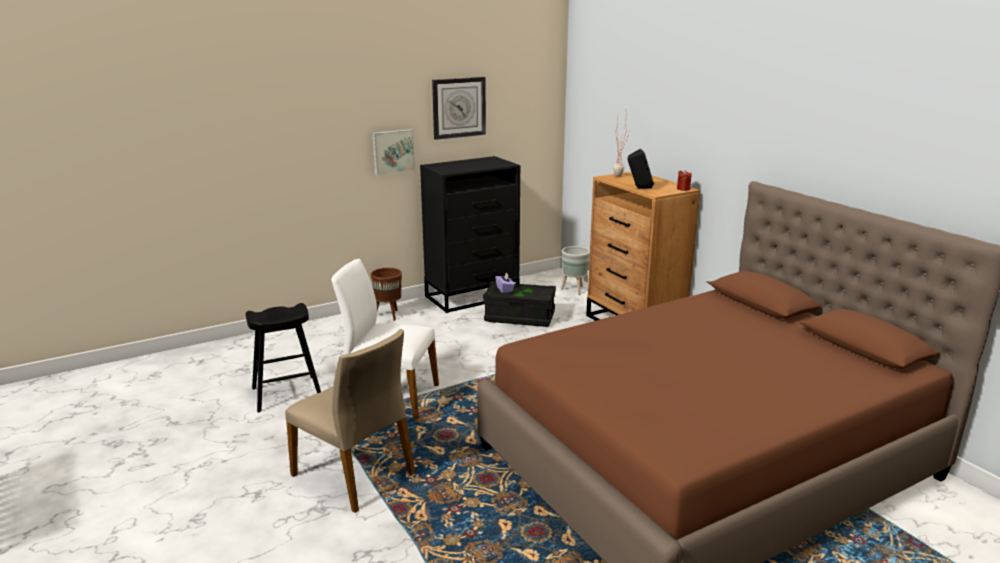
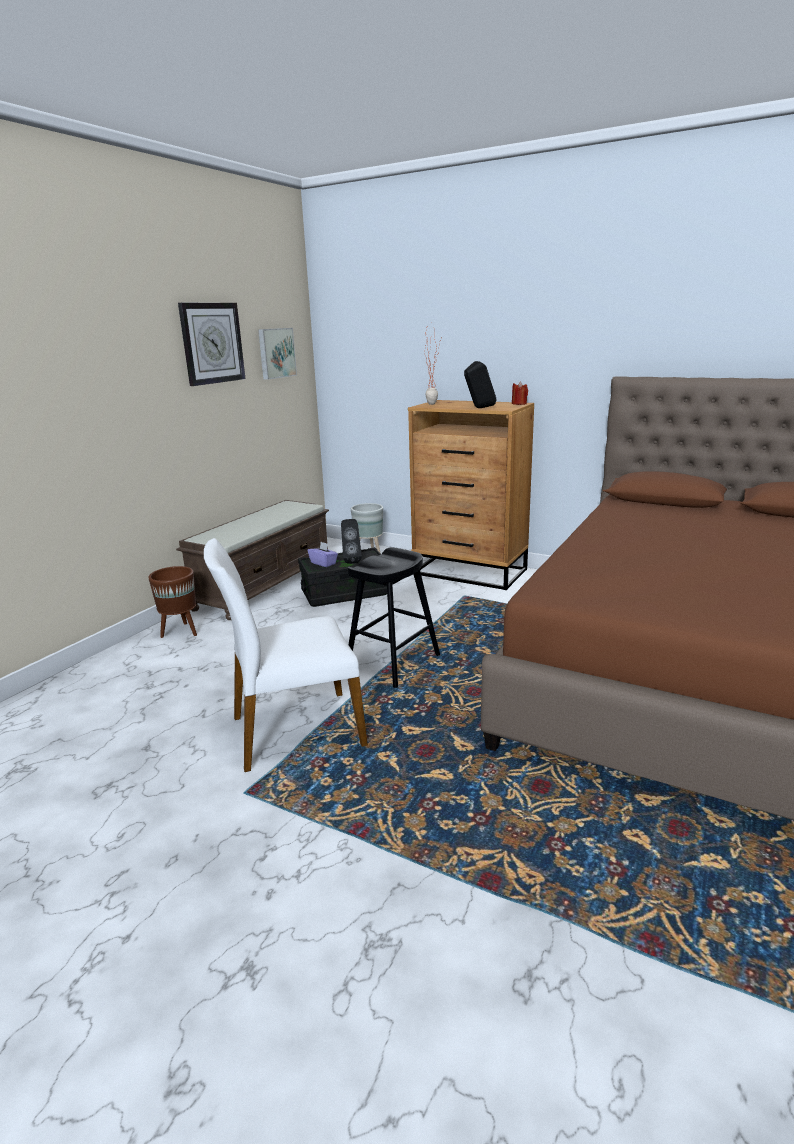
camera: 30 degrees left, 0 degrees up
black stool [246,303,321,412] -> black stool moved to [348,547,440,688]
beige chair [285,329,415,513] -> none
picture [373,129,415,175] -> picture moved to [258,328,297,380]
black dresser [420,156,520,313] -> brown bench [176,500,329,620]
none -> black speaker [341,519,362,564]

